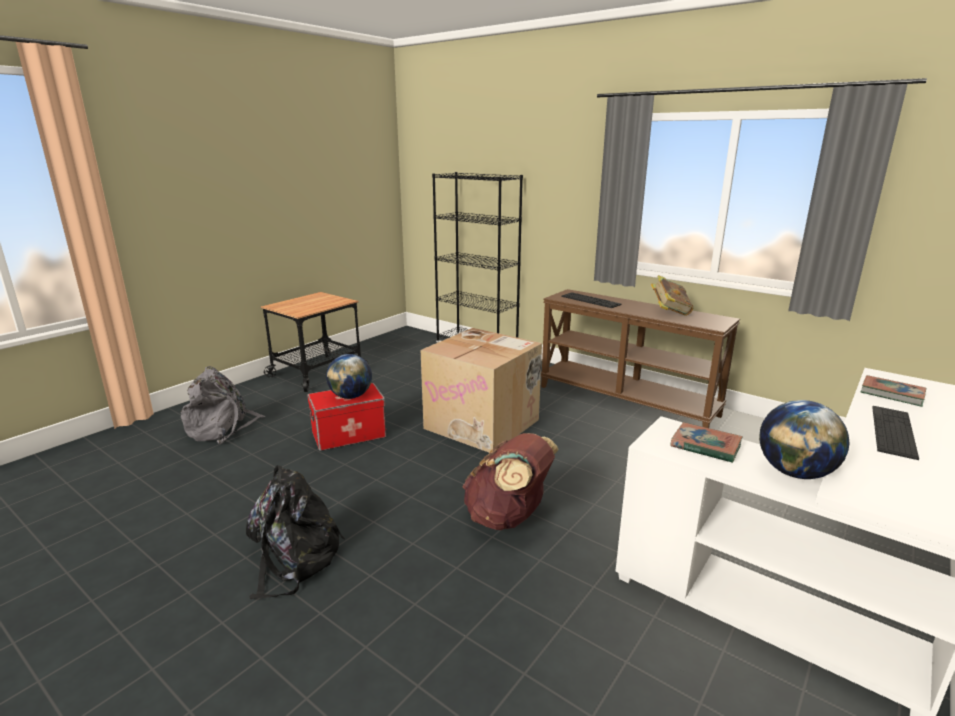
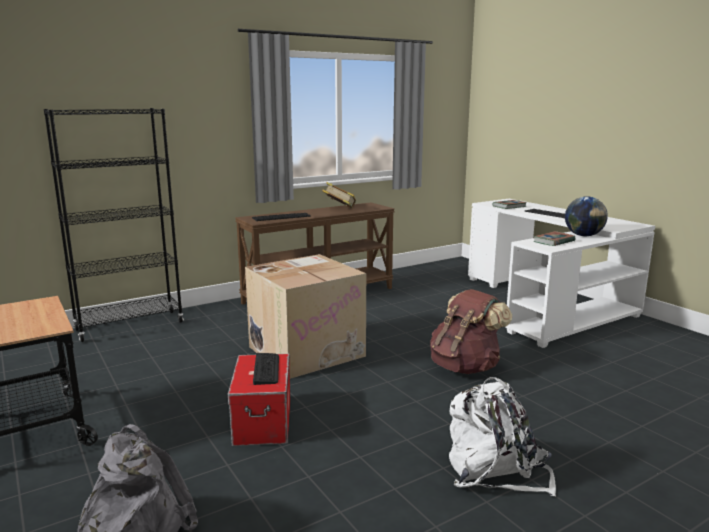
camera: 70 degrees left, 5 degrees down
black backpack [246,465,345,599] -> white backpack [449,377,556,496]
globe [326,354,372,399] -> keyboard [253,353,279,385]

